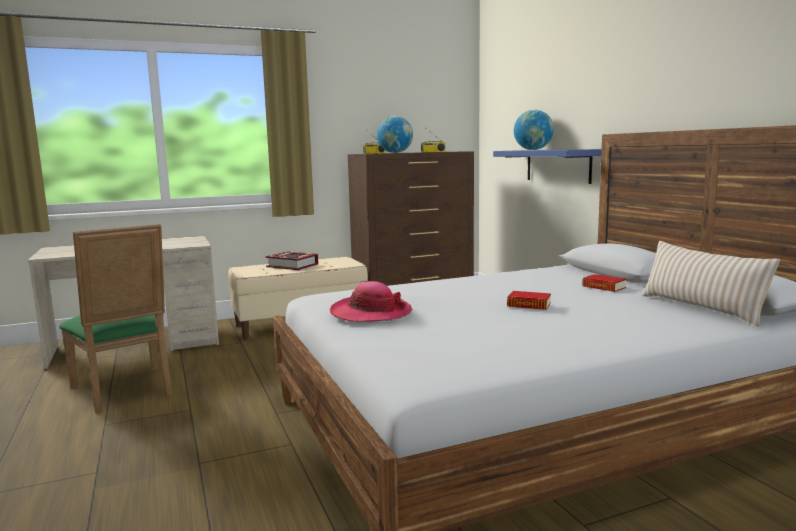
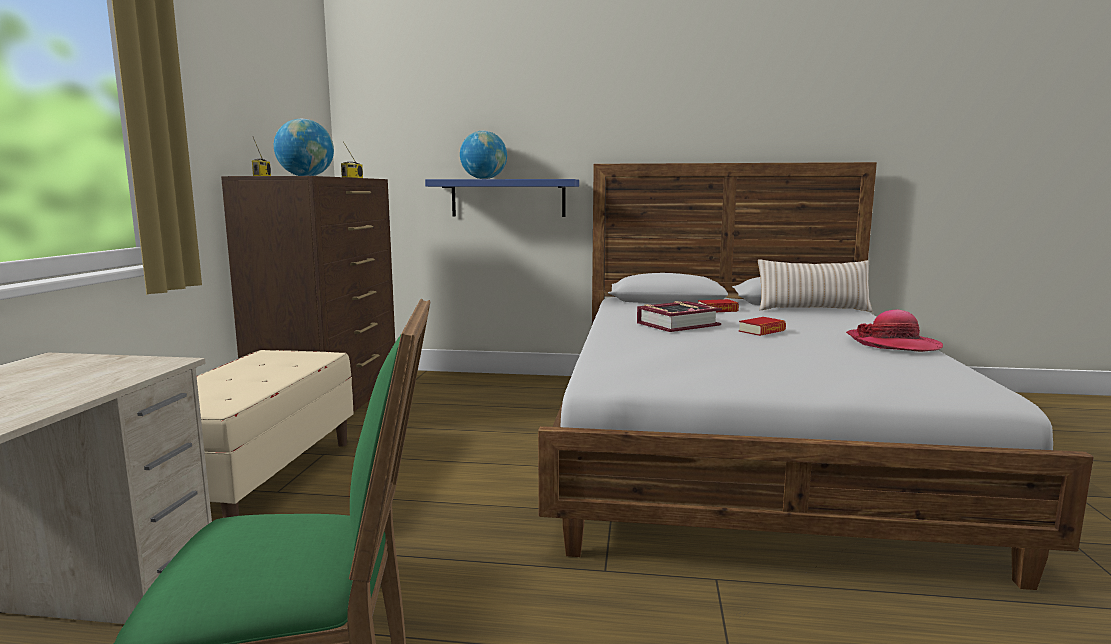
camera: 60 degrees left, 0 degrees up
book [265,251,319,270] -> book moved to [637,301,722,332]
hat [330,281,412,322] -> hat moved to [846,310,943,352]

